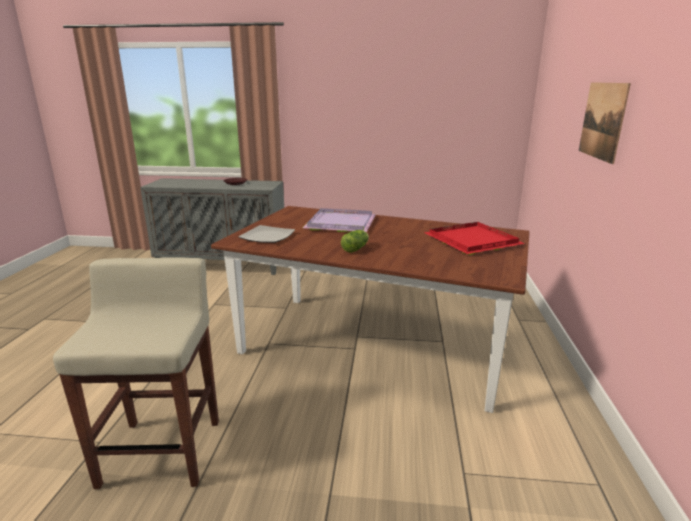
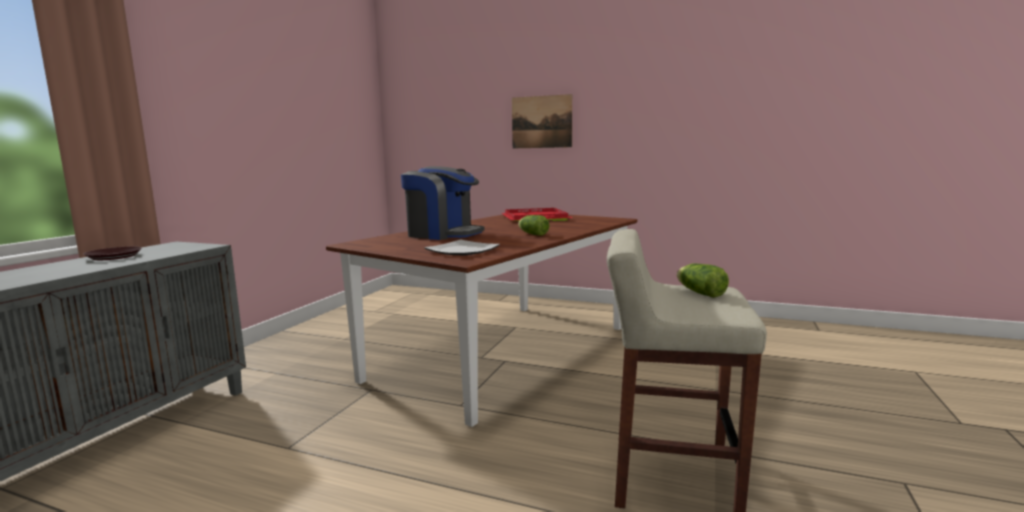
camera: 75 degrees left, 10 degrees down
purple tray [303,208,376,232] -> coffee machine [401,166,484,240]
none -> lettuce [677,263,729,298]

